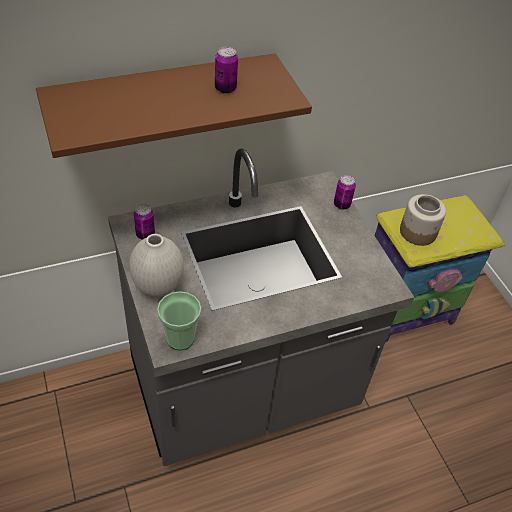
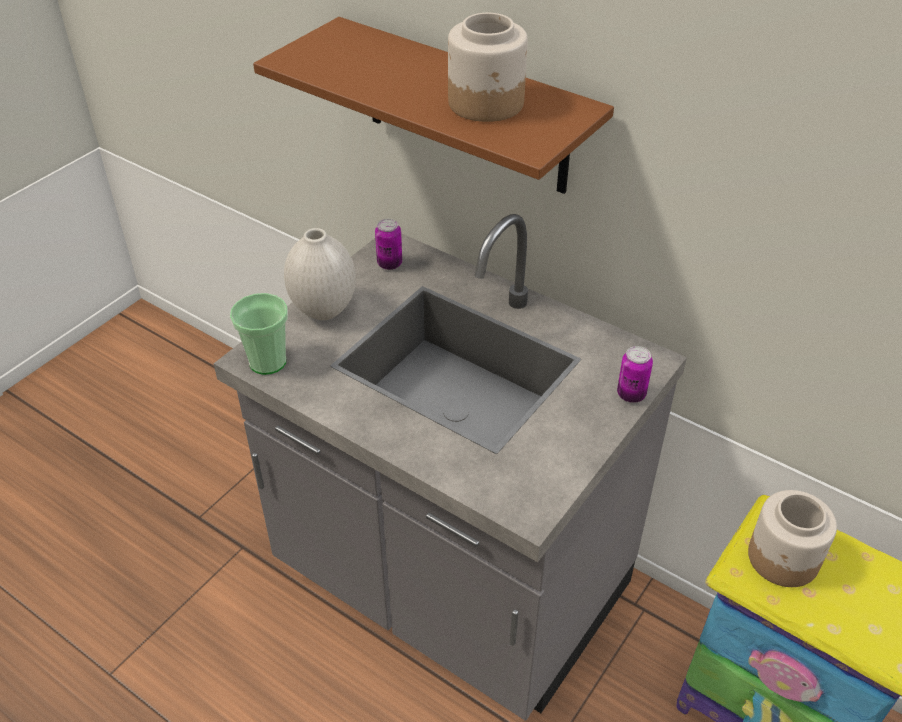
camera: 60 degrees right, 5 degrees down
can [215,47,238,94] -> jar [448,13,528,122]

